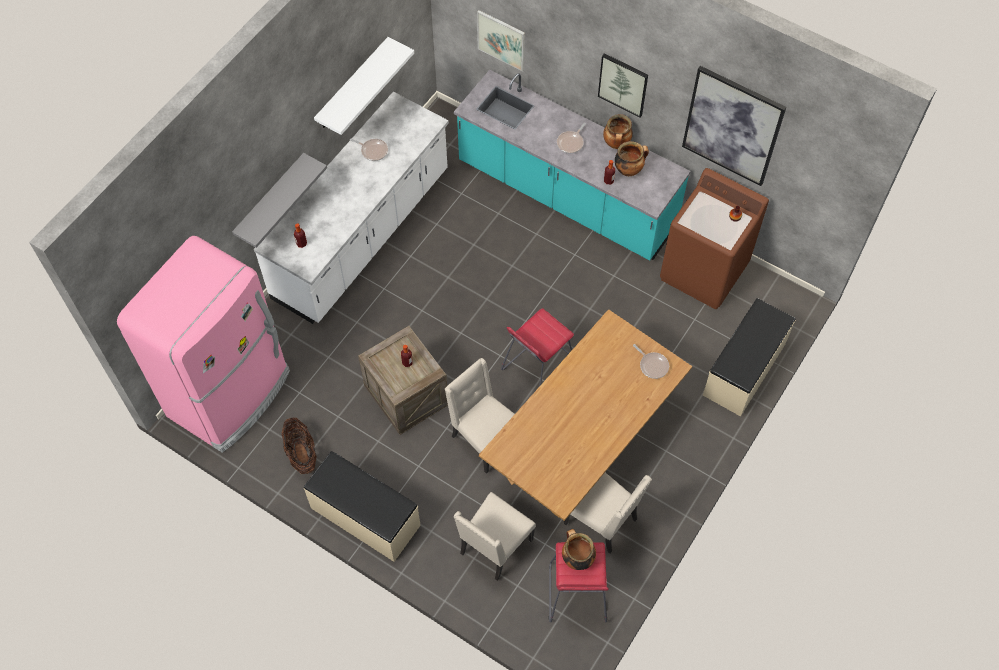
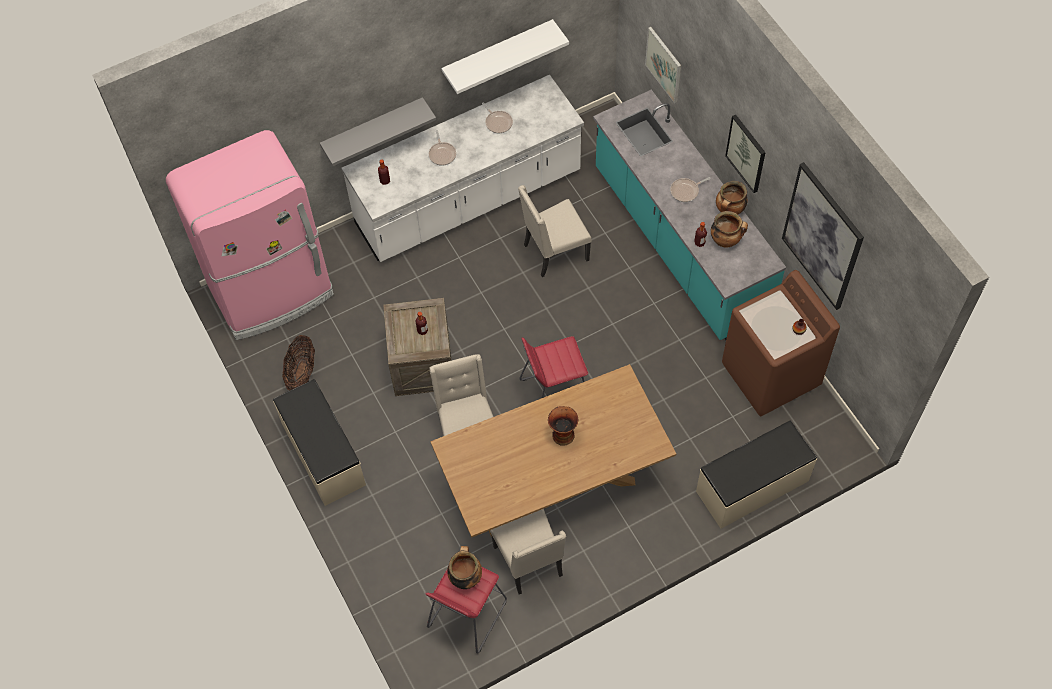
camera: 30 degrees right, 0 degrees up
beige chair [454,492,536,581] -> beige chair moved to [518,185,592,277]
frying pan [633,344,669,379] -> frying pan moved to [429,130,456,166]
none -> vase [548,406,578,446]

